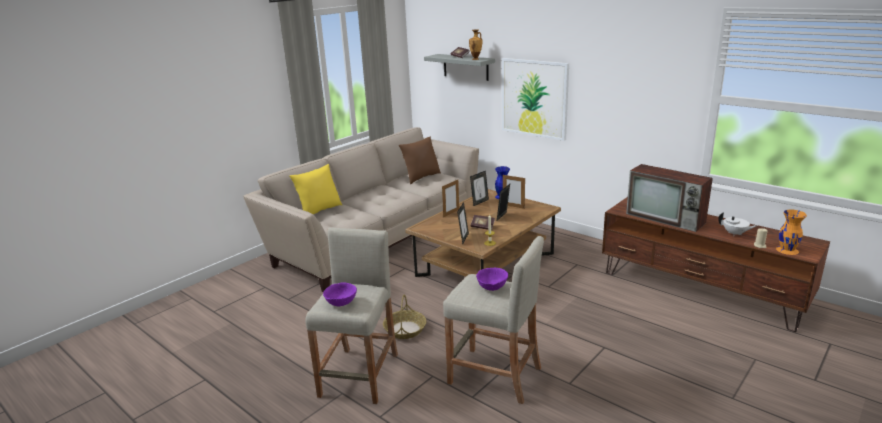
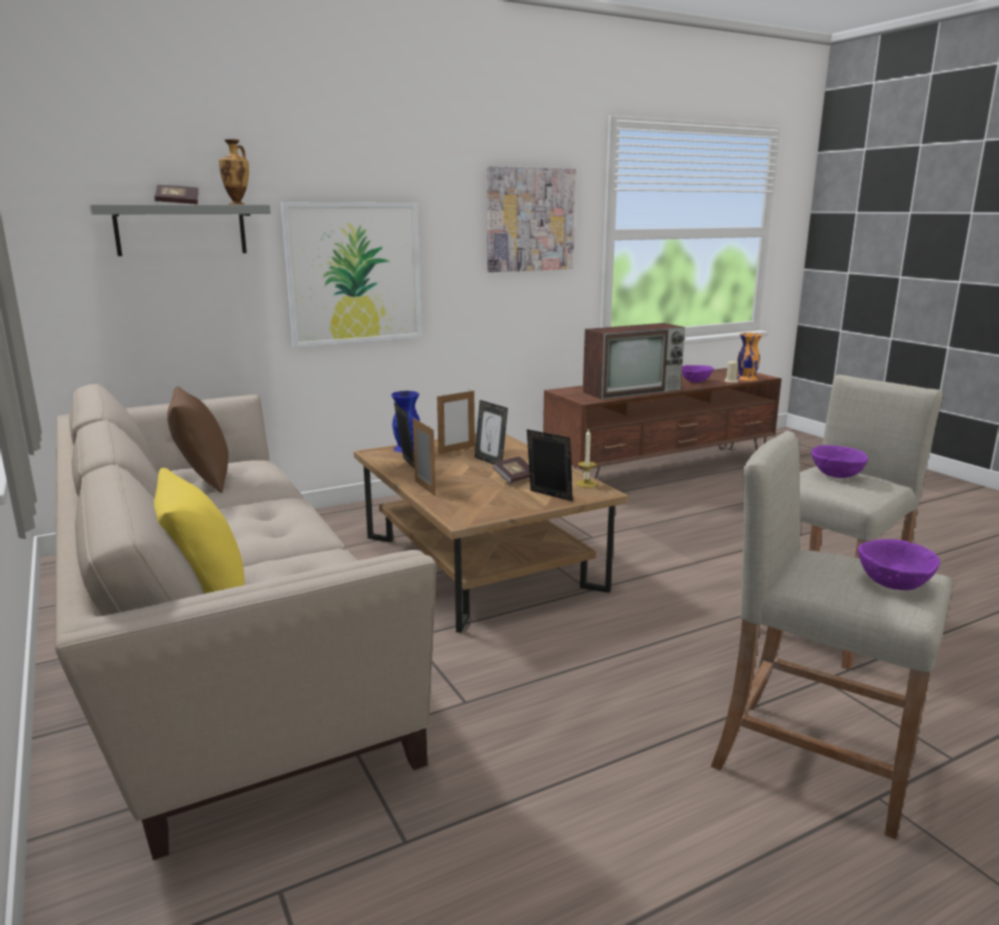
camera: 70 degrees left, 5 degrees down
basket [383,295,426,339] -> none
white teapot [718,212,757,236] -> purple bowl [682,365,714,382]
none -> picture [487,166,576,272]

